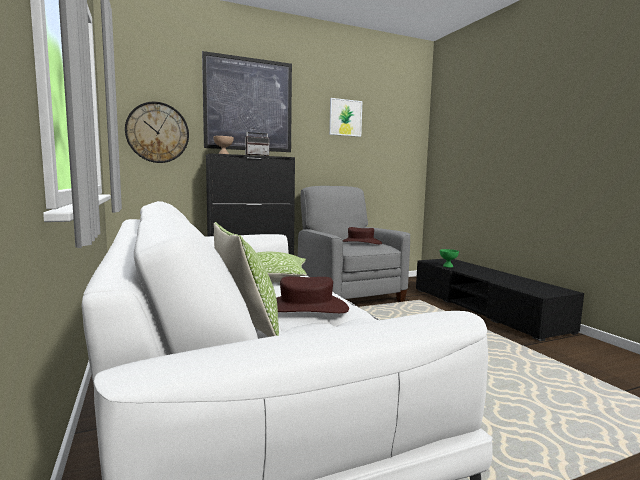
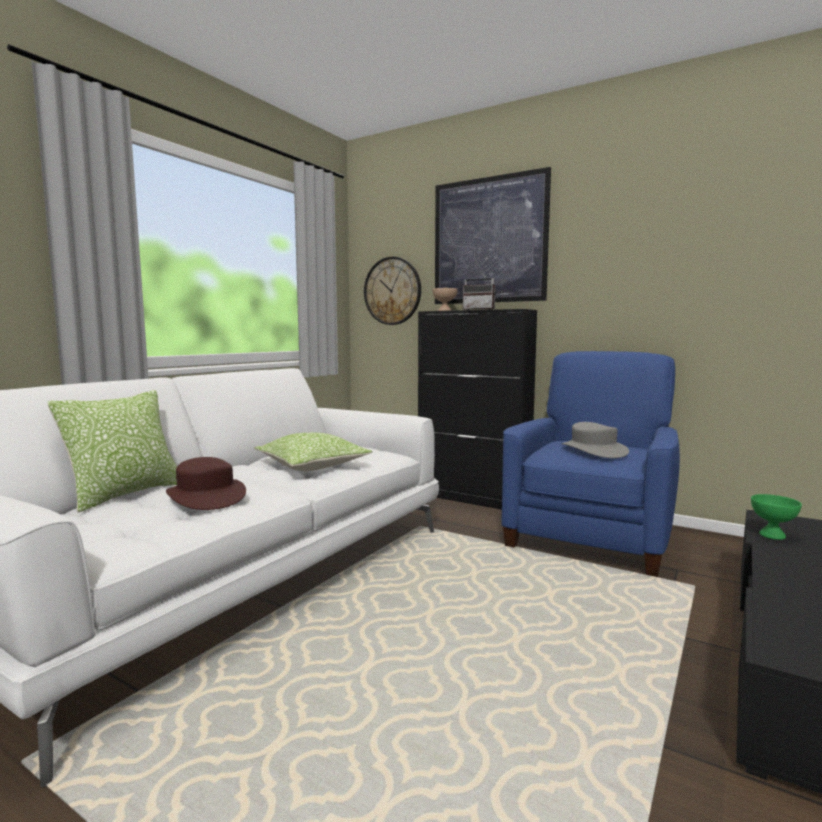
camera: 55 degrees right, 0 degrees up
grey armchair [298,186,410,302] -> blue armchair [501,351,680,577]
picture [329,98,362,137] -> none
brown hat [343,227,382,244] -> grey hat [562,422,629,458]

